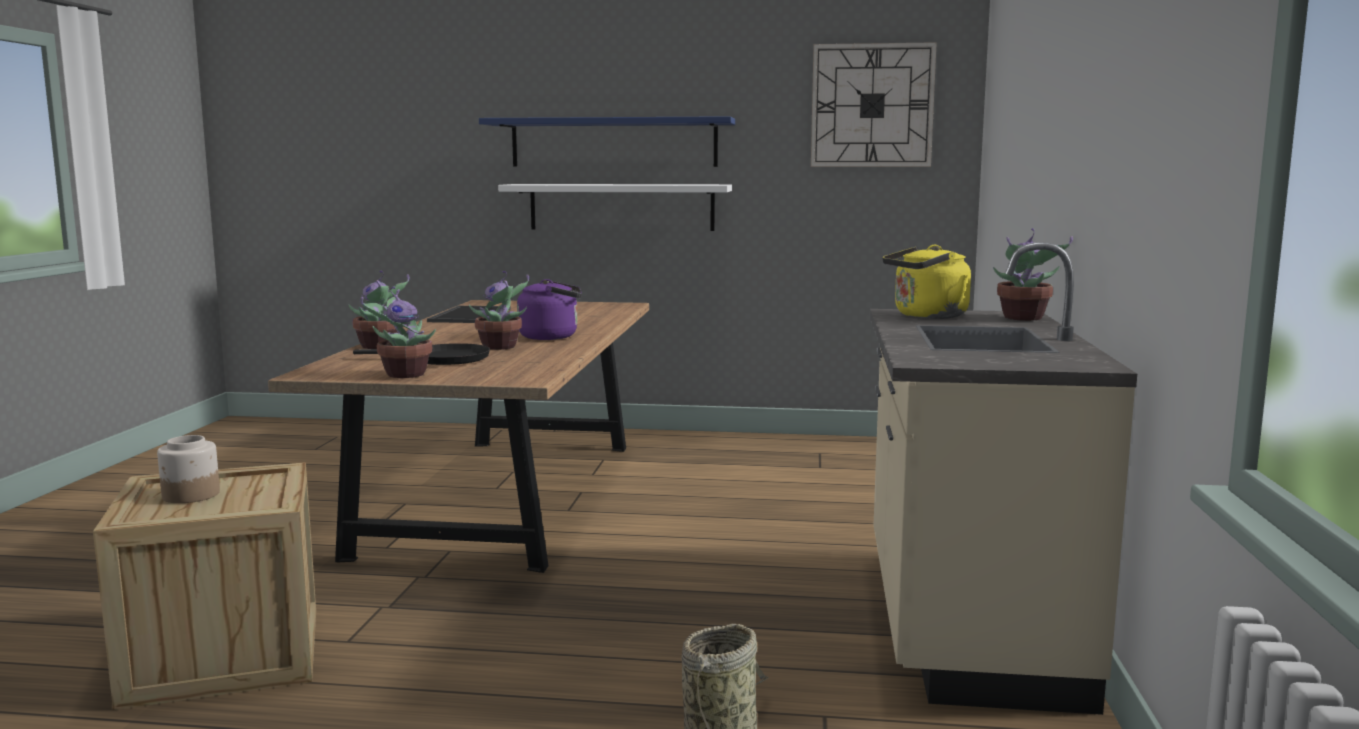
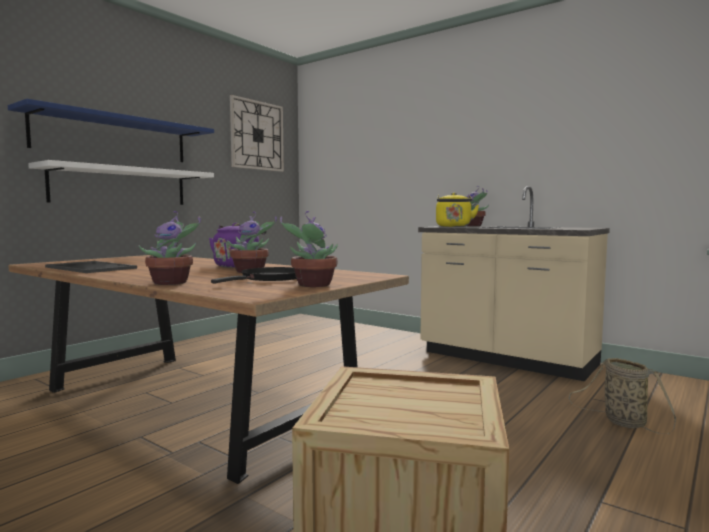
camera: 60 degrees left, 5 degrees down
jar [157,435,220,503] -> none

